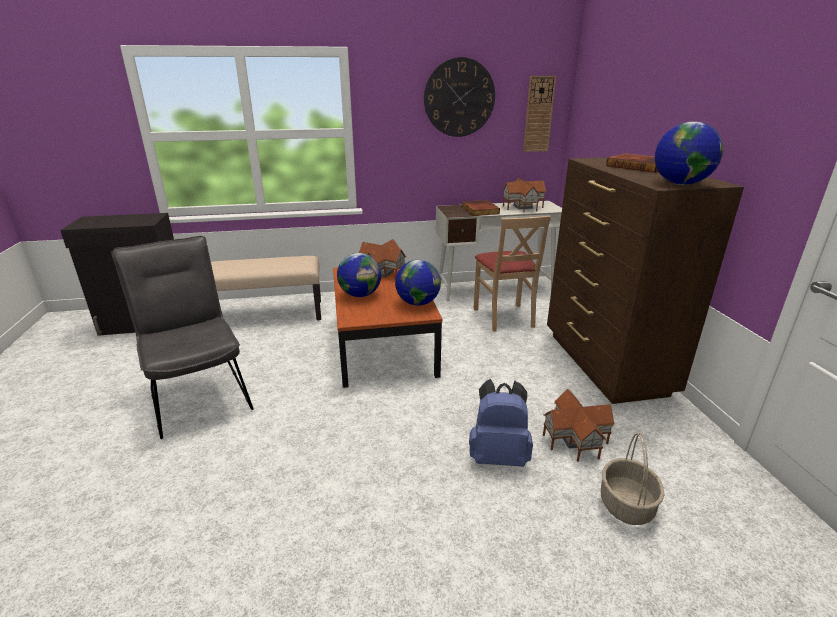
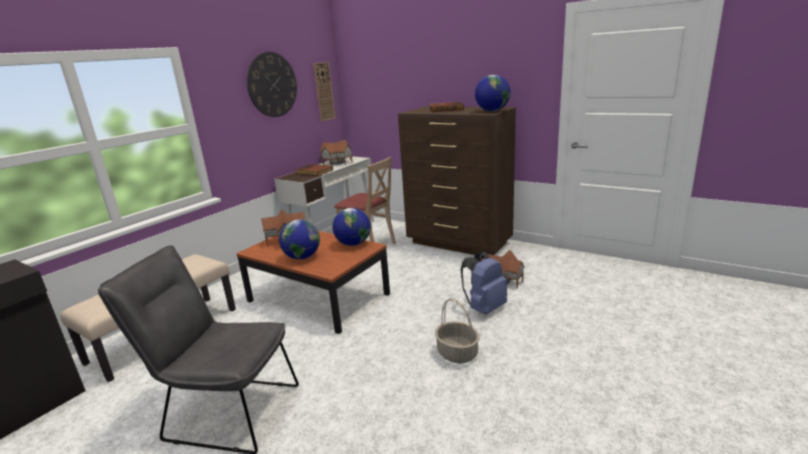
camera: 45 degrees left, 5 degrees down
basket [601,433,665,525] -> basket moved to [435,298,480,363]

